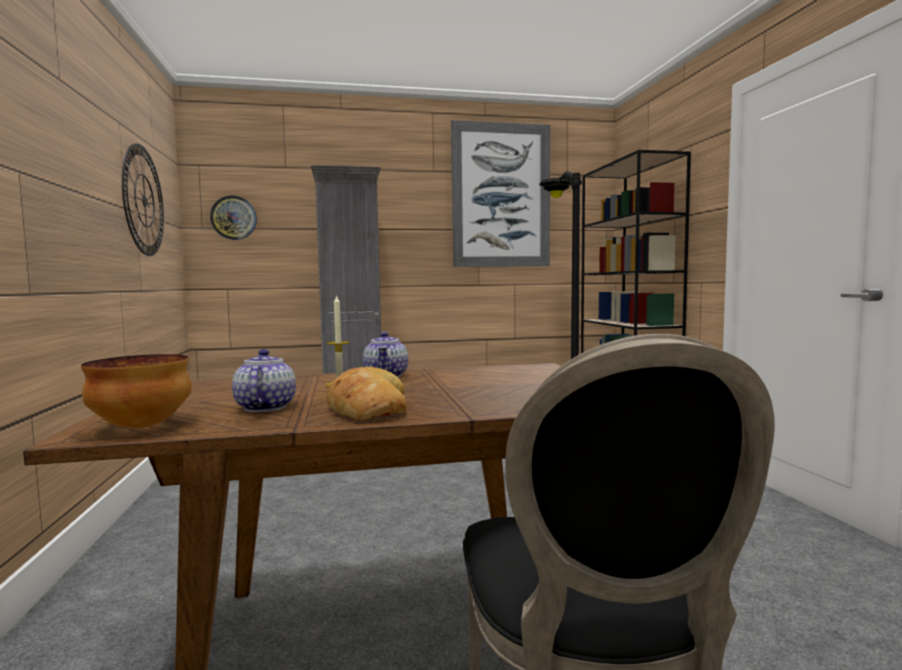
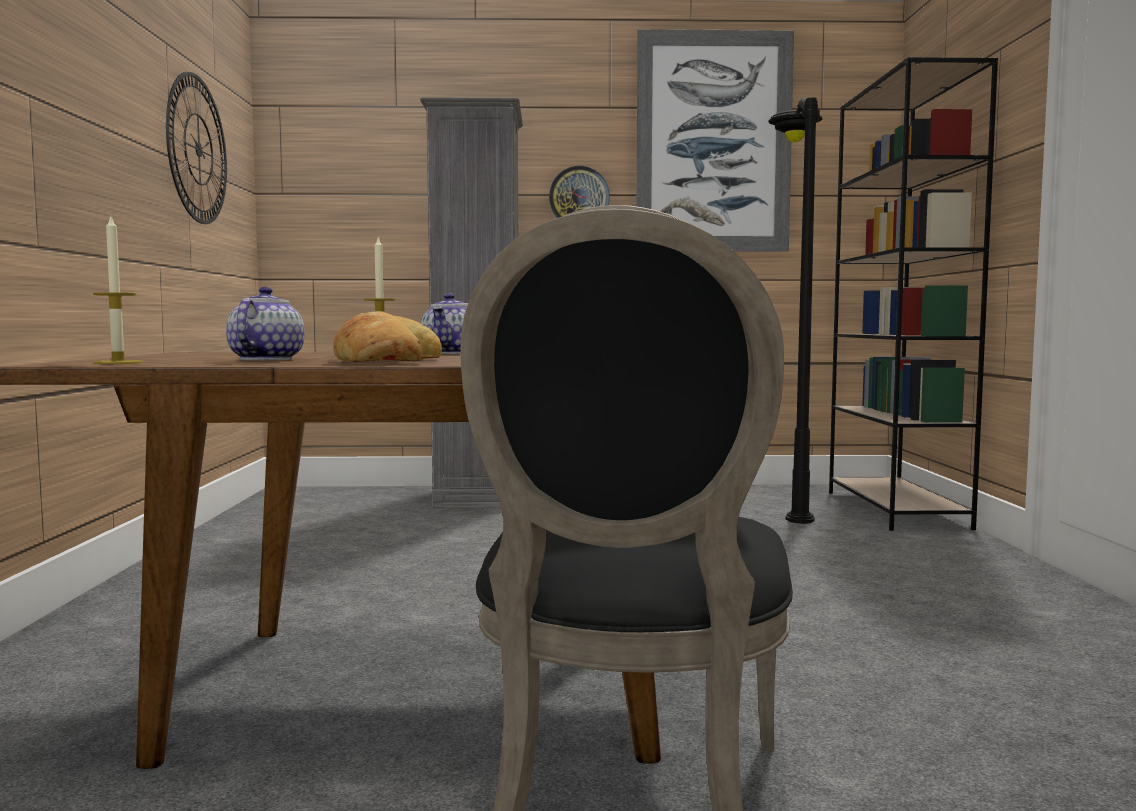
camera: 10 degrees right, 0 degrees up
bowl [81,354,192,428] -> candle [93,217,143,364]
wall clock [210,196,257,240] -> wall clock moved to [549,166,610,218]

